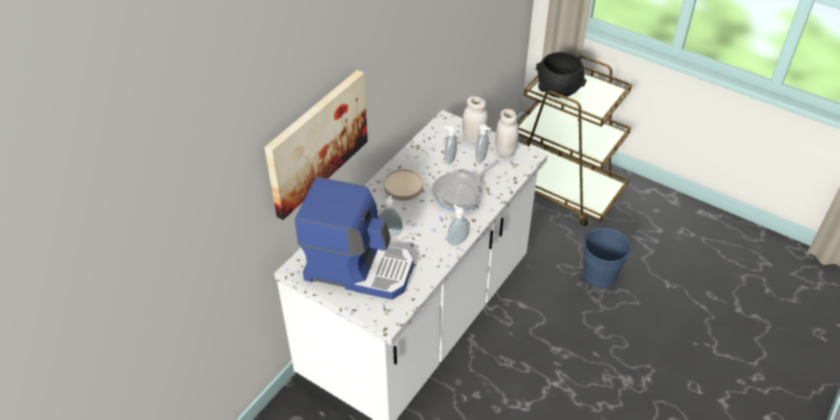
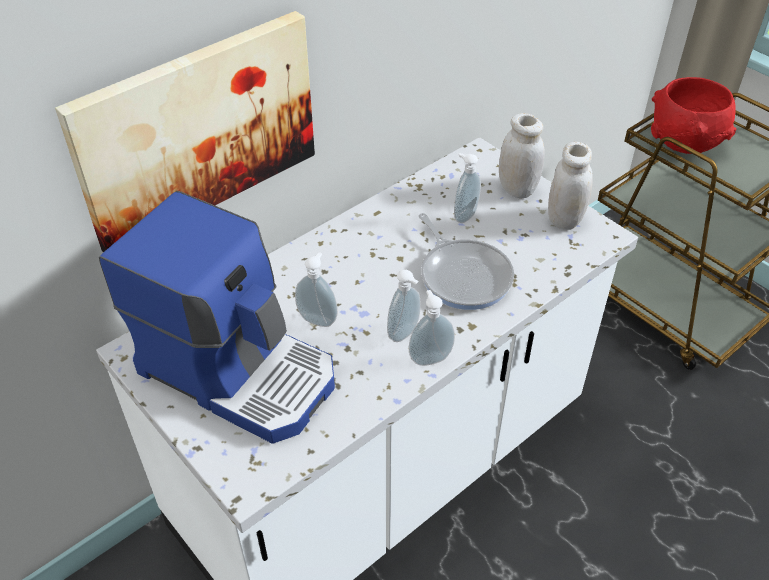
camera: 15 degrees right, 0 degrees up
beige plate [384,169,423,201] -> none
frying pan [432,164,495,212] -> frying pan turned 90 degrees counterclockwise [419,213,514,310]
soap dispenser [476,124,491,163] -> soap dispenser moved to [387,270,421,342]
black bowl [535,52,587,98] -> red bowl [651,77,737,154]
blue bucket [584,228,633,288] -> none

